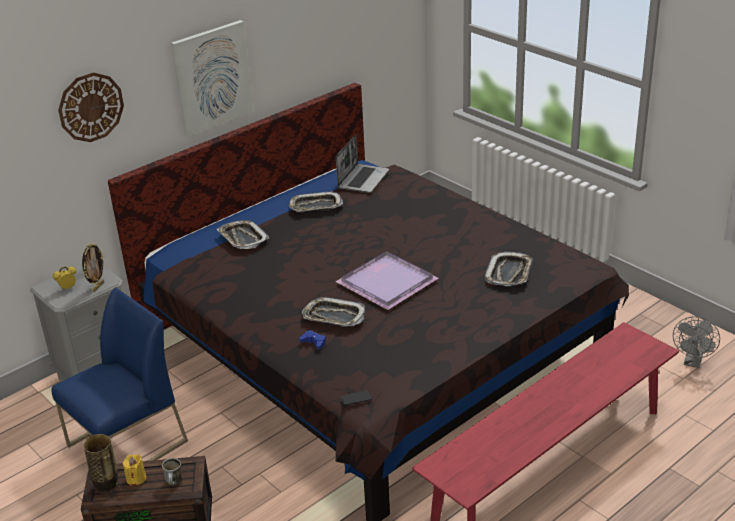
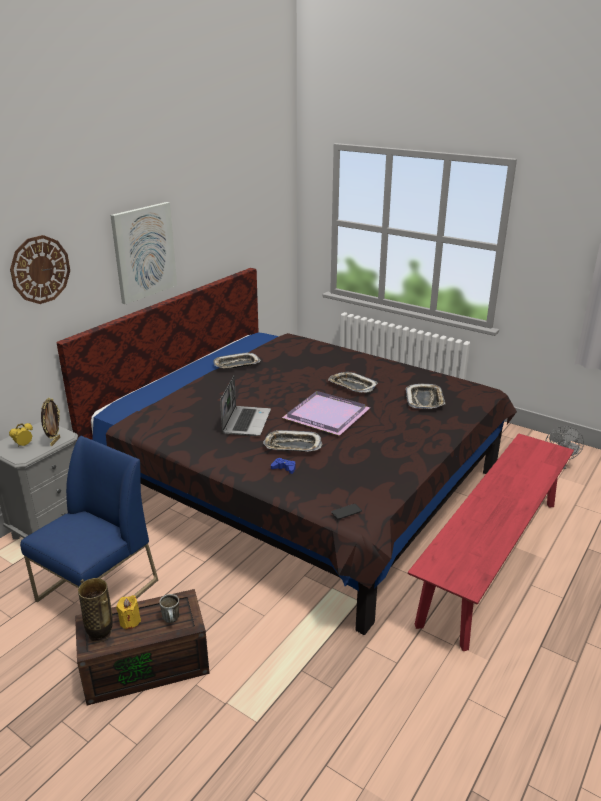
camera: 15 degrees left, 5 degrees down
tray [217,220,269,249] -> tray moved to [328,372,378,393]
laptop [336,134,389,193] -> laptop moved to [220,375,271,436]

